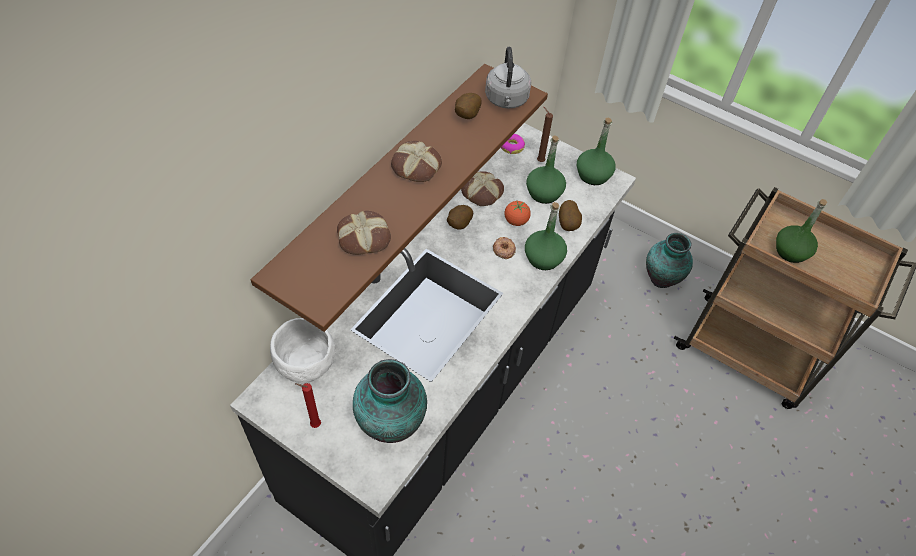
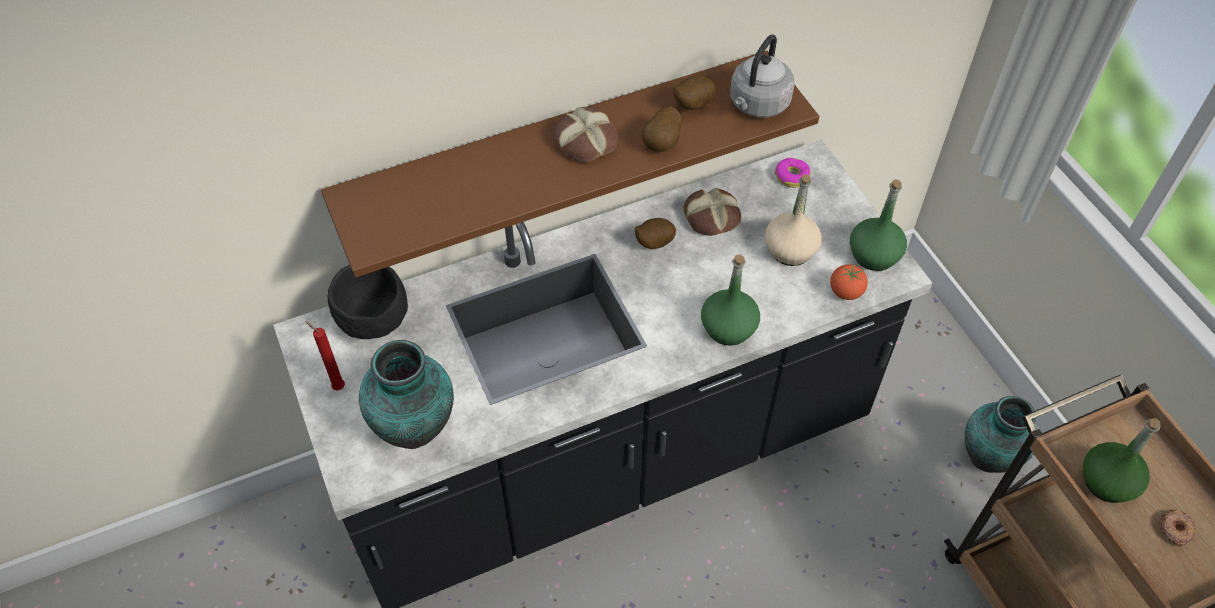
camera: 35 degrees right, 0 degrees up
white bowl [270,318,336,384] -> black bowl [328,265,408,339]
bread [337,211,391,255] -> none
donut [493,237,516,259] -> donut moved to [1158,509,1196,546]
tomato [505,201,531,226] -> tomato moved to [830,264,868,300]
green bottle [526,135,566,204] -> beige bottle [765,174,822,266]
brown candle [537,107,553,162] -> none
potato [559,200,582,231] -> potato moved to [642,106,682,152]

